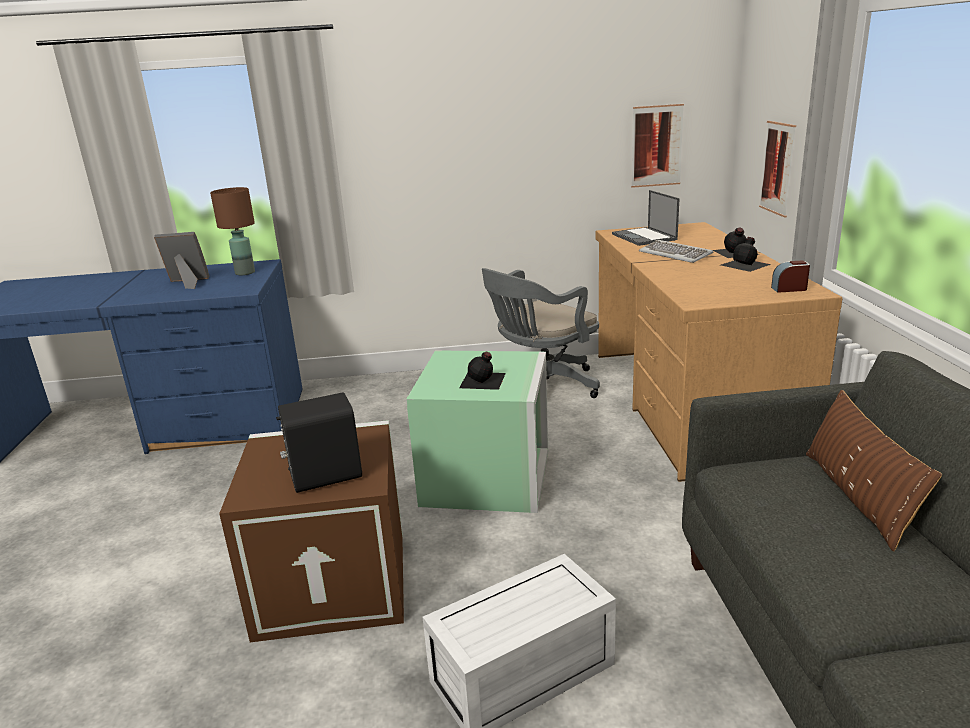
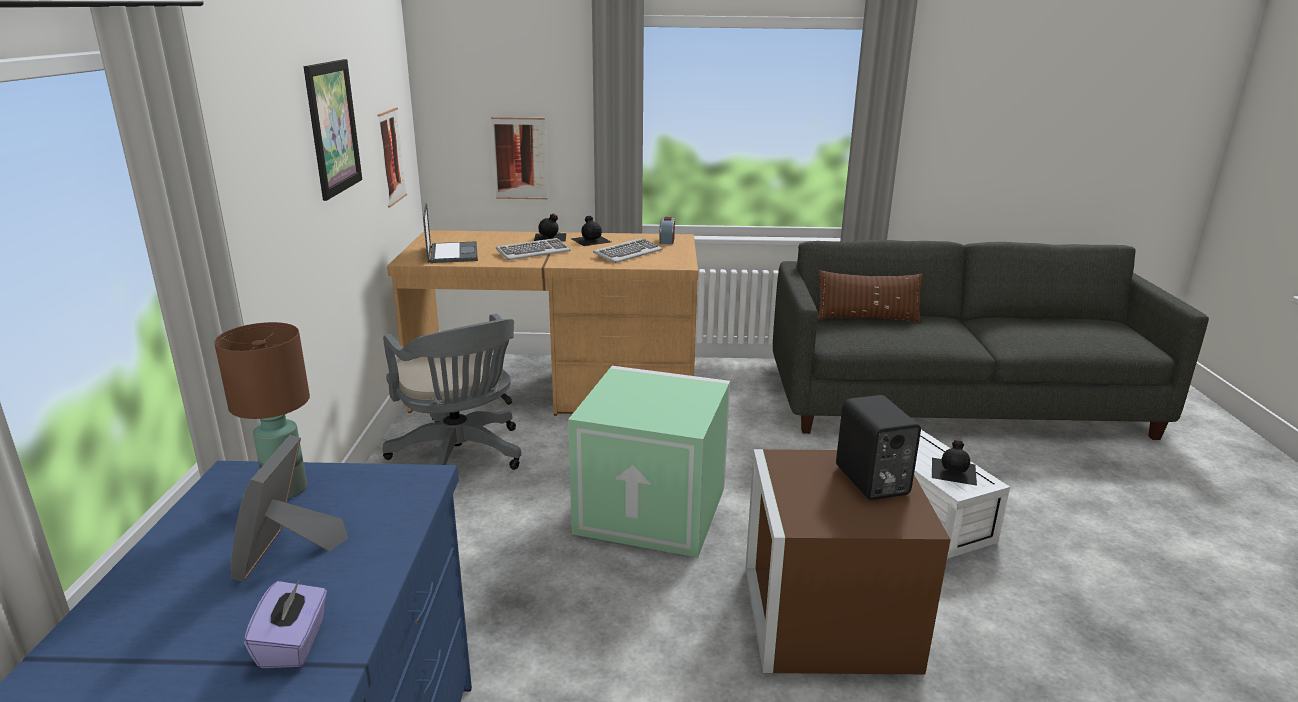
camera: 85 degrees left, 0 degrees up
black bottle [459,352,506,390] -> black bottle moved to [932,440,977,486]
laptop [612,190,680,246] -> laptop turned 90 degrees counterclockwise [423,203,478,263]
none -> purple tissue box [244,579,327,668]
none -> picture [304,59,362,201]
none -> keyboard [593,238,663,263]

